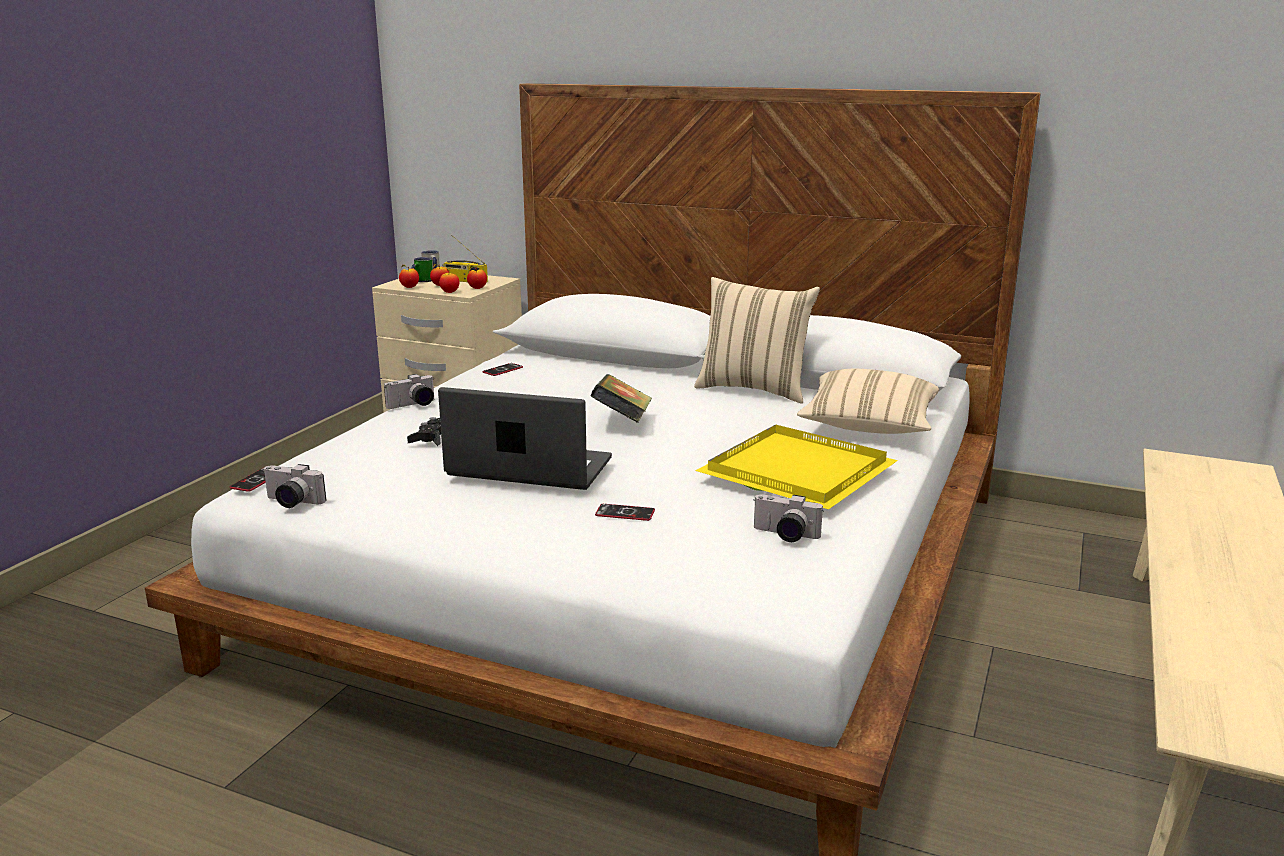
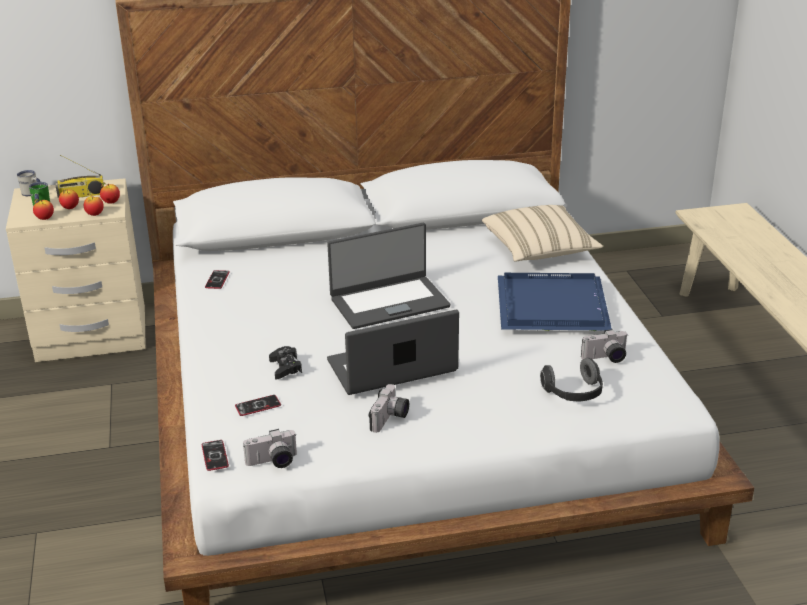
camera: 35 degrees left, 10 degrees up
camera [384,374,434,409] -> camera moved to [368,384,409,433]
book [591,374,652,423] -> laptop [327,223,450,329]
phone [595,504,655,521] -> phone moved to [235,395,281,416]
beige pillow [694,277,820,403] -> none
yellow tray [695,424,898,509] -> blue tray [498,273,612,331]
none -> headphones [540,358,603,401]

